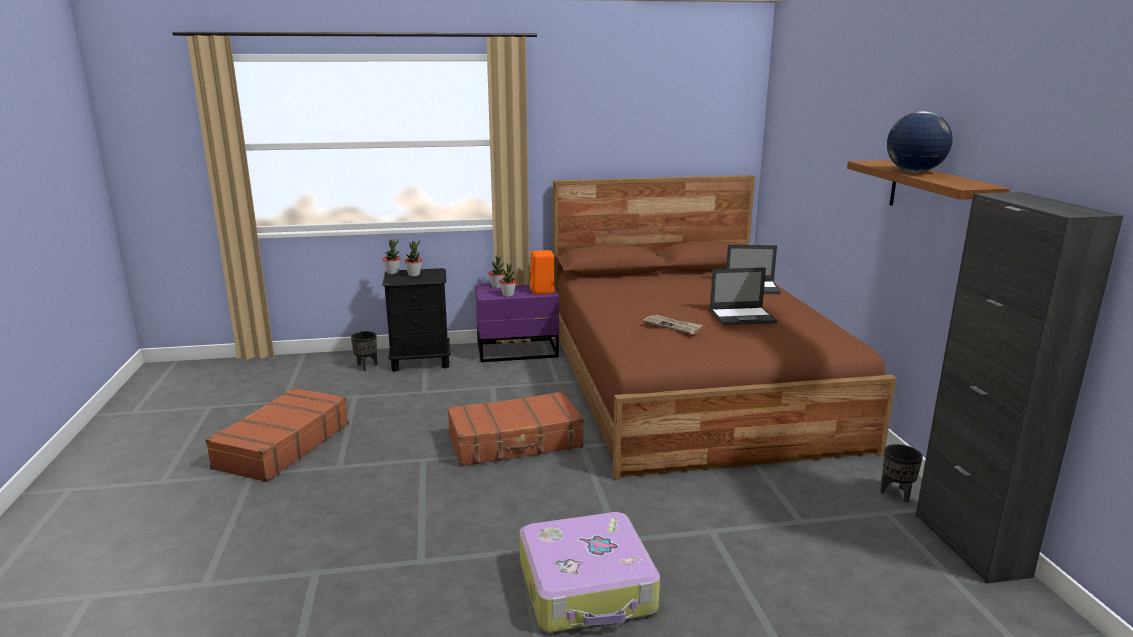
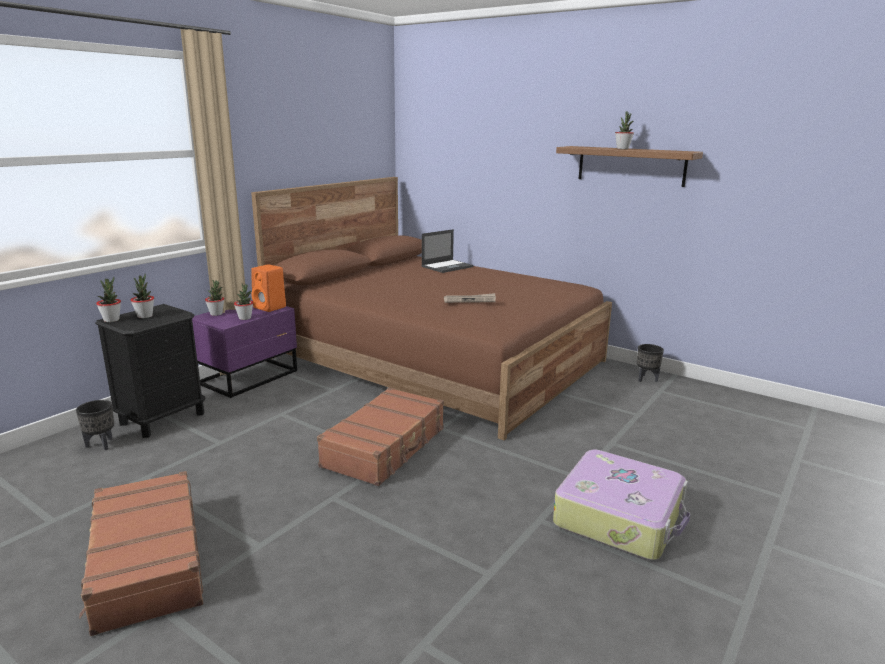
camera: 45 degrees left, 0 degrees up
laptop [710,267,778,325] -> none
globe [887,111,953,172] -> potted plant [615,111,634,149]
black cabinet [916,192,1123,584] -> none

